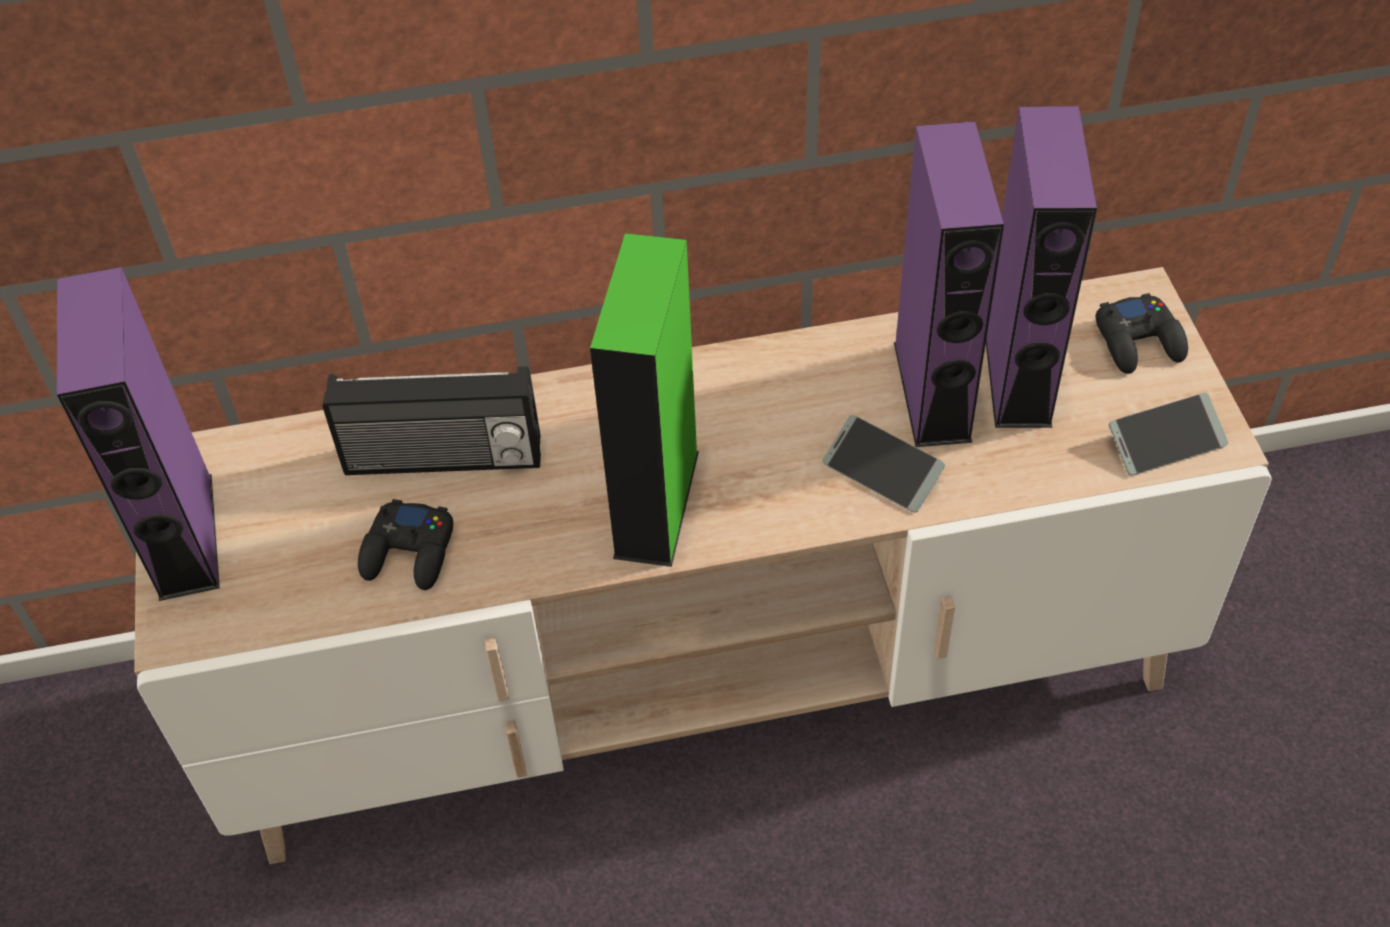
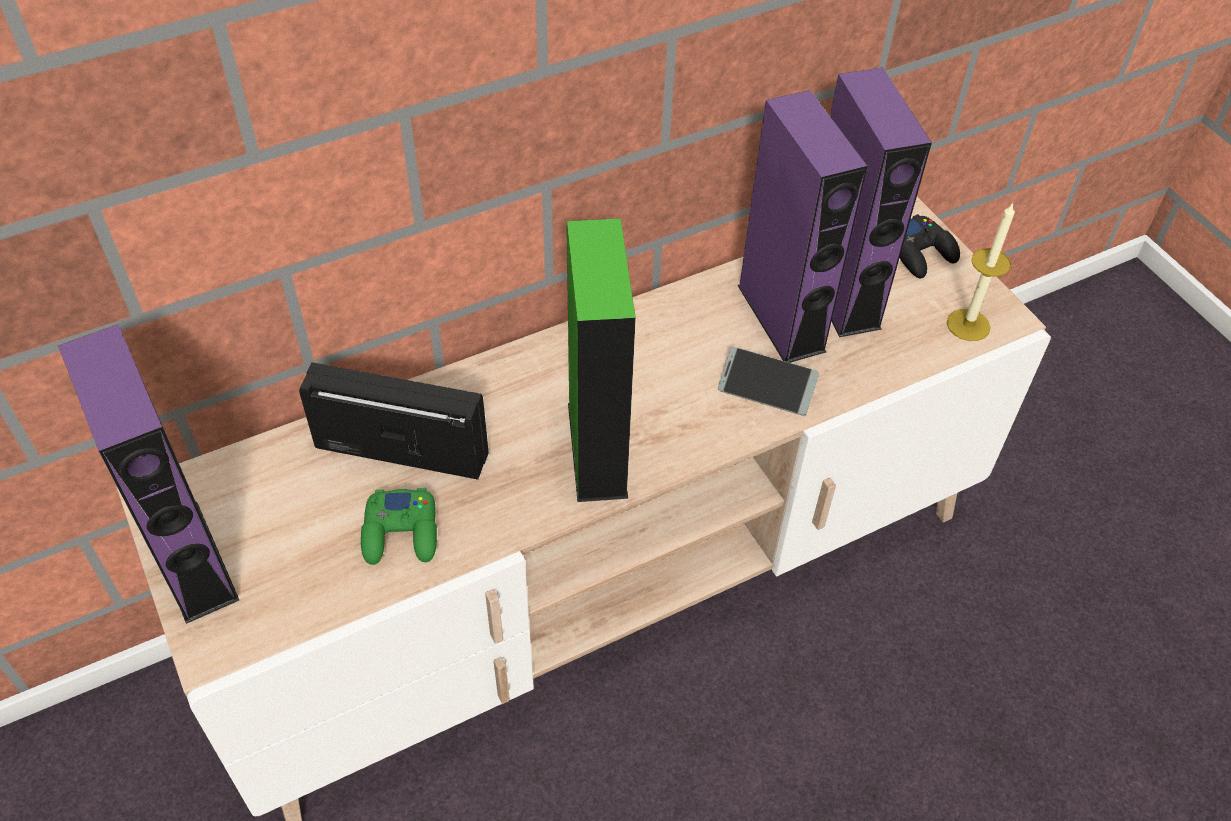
camera: 20 degrees left, 0 degrees up
radio [323,367,541,475] -> radio turned 150 degrees counterclockwise [299,362,489,480]
black game controller [358,499,453,590] -> green game controller [361,488,437,565]
phone [1109,393,1228,476] -> candle [947,202,1015,341]

